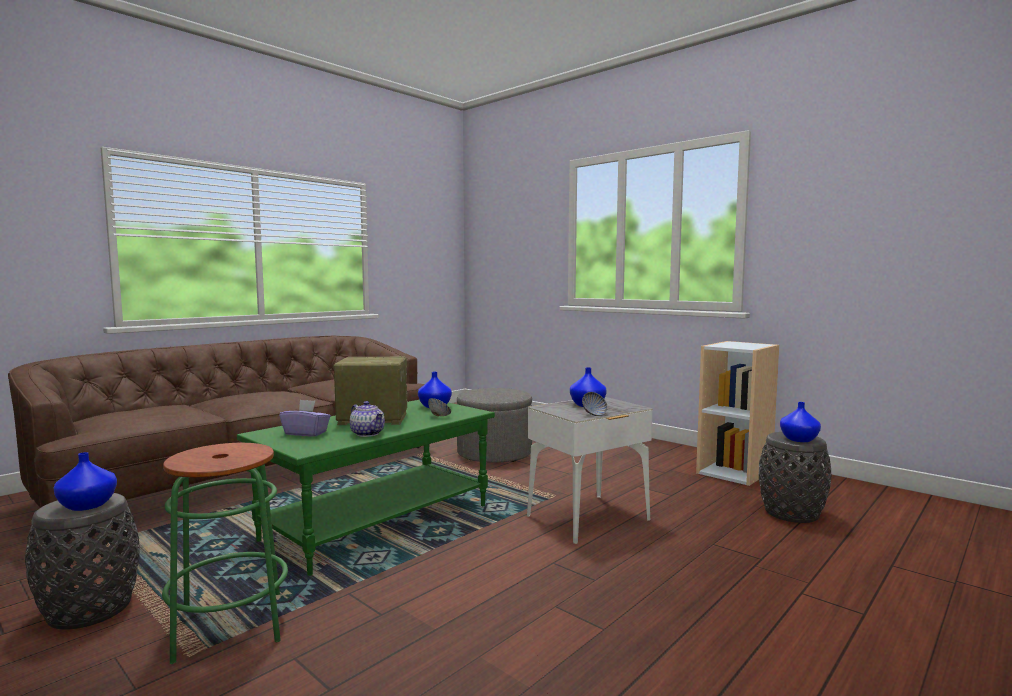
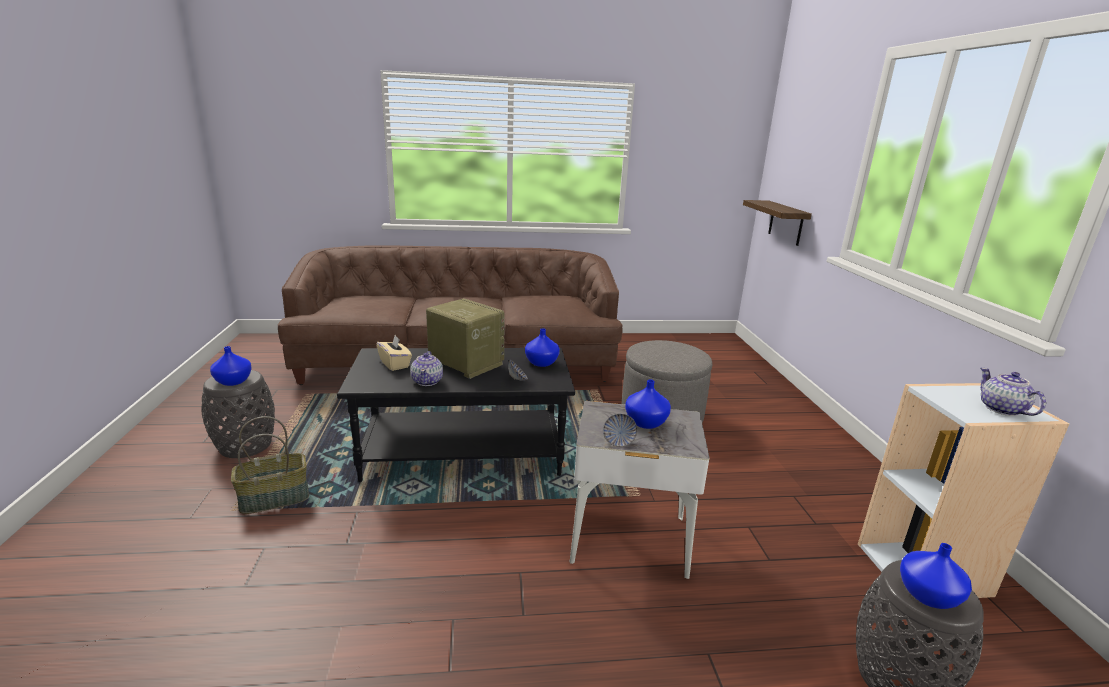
camera: 40 degrees right, 15 degrees up
green stool [162,443,288,664] -> basket [231,416,309,514]
green coffee table [237,400,495,576] -> black coffee table [337,348,575,482]
purple tissue box [279,400,331,437] -> beige tissue box [377,335,412,371]
none -> shelf [743,200,812,246]
none -> teapot [980,368,1046,416]

